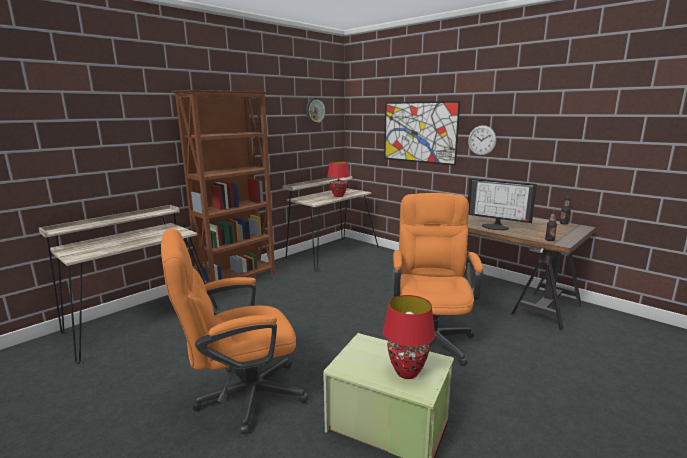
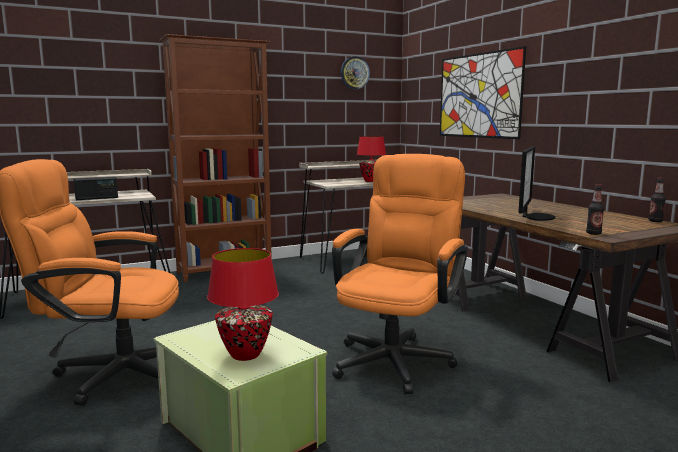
camera: 20 degrees right, 5 degrees down
wall clock [468,125,496,155] -> none
monitor [468,178,537,230] -> monitor turned 120 degrees counterclockwise [518,146,555,221]
none -> radio [74,176,118,200]

